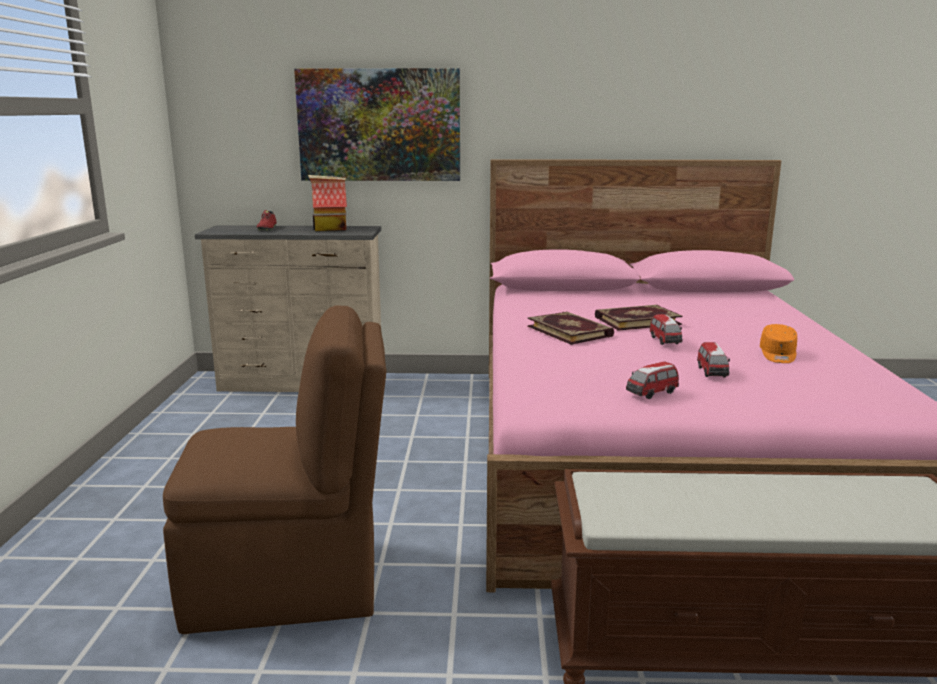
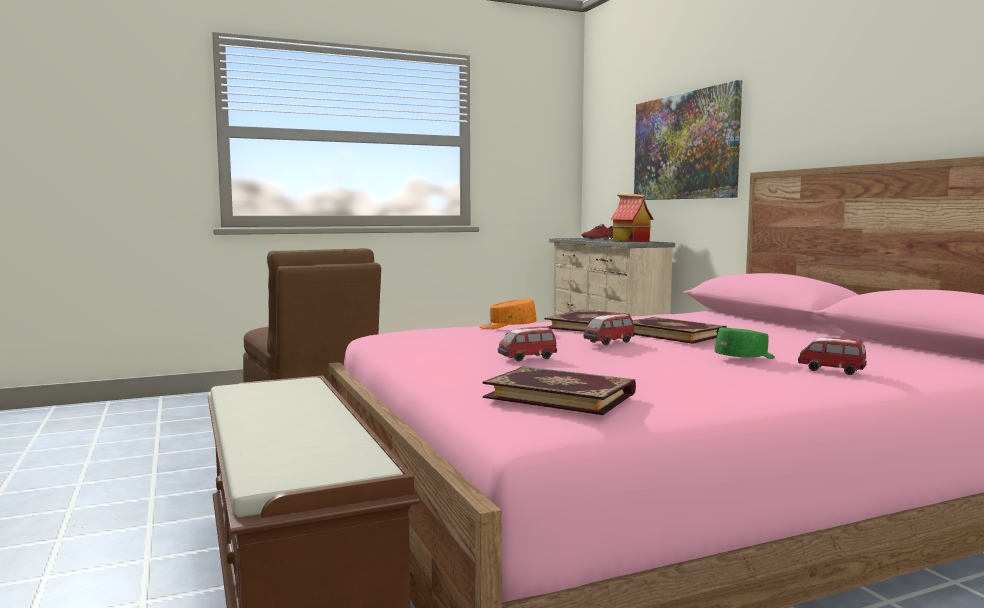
camera: 65 degrees right, 10 degrees down
toy car [626,362,679,399] -> toy car moved to [798,337,867,375]
orange cap [760,324,797,363] -> orange cap moved to [479,299,537,329]
none -> book [483,366,636,415]
none -> green cap [715,327,775,359]

